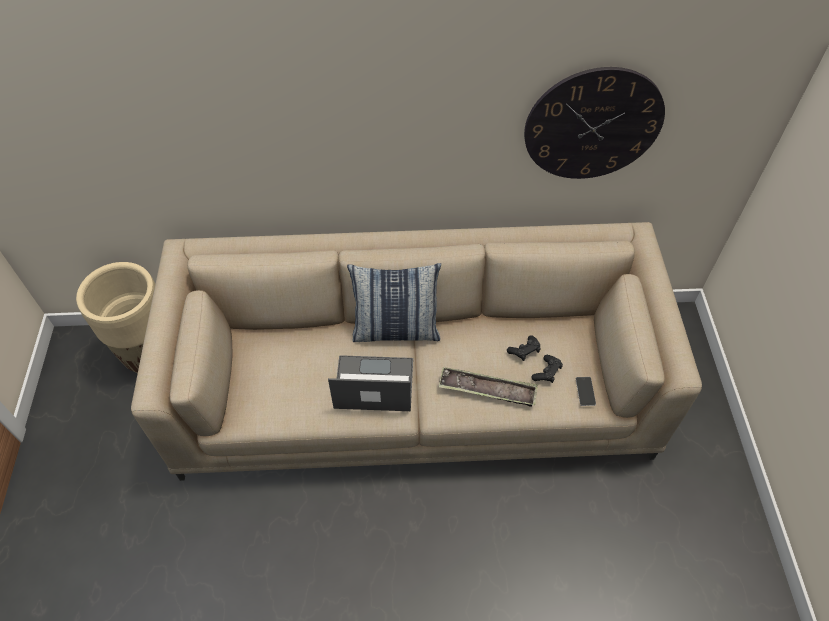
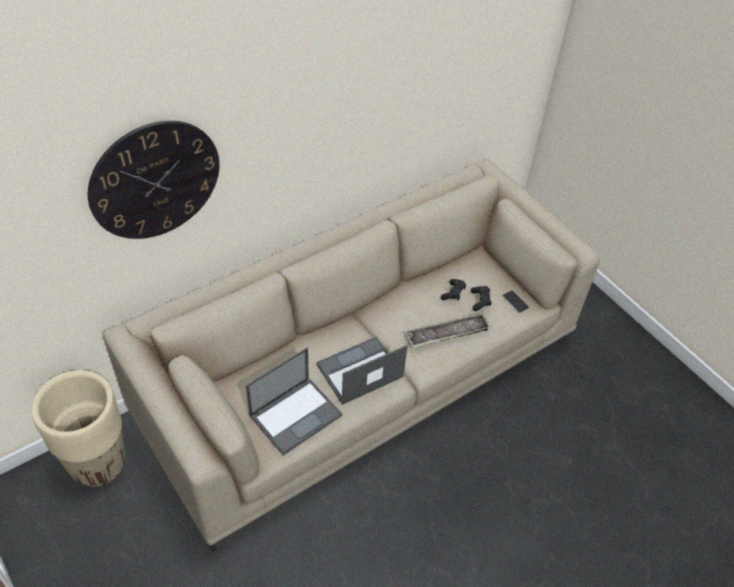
camera: 35 degrees left, 5 degrees down
pillow [347,263,441,342] -> none
wall clock [524,67,665,179] -> wall clock moved to [88,121,220,239]
none -> laptop [246,348,342,456]

